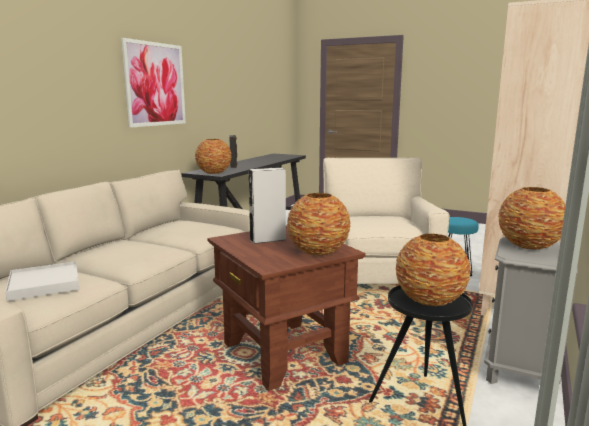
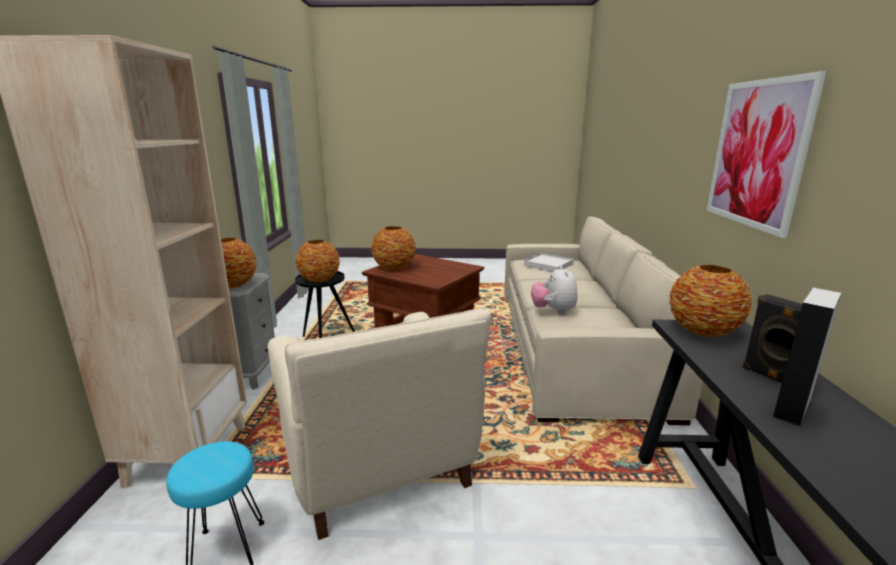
camera: 155 degrees right, 5 degrees up
grey speaker [249,167,286,244] -> grey speaker moved to [772,288,842,427]
none -> plush toy [531,266,578,315]

